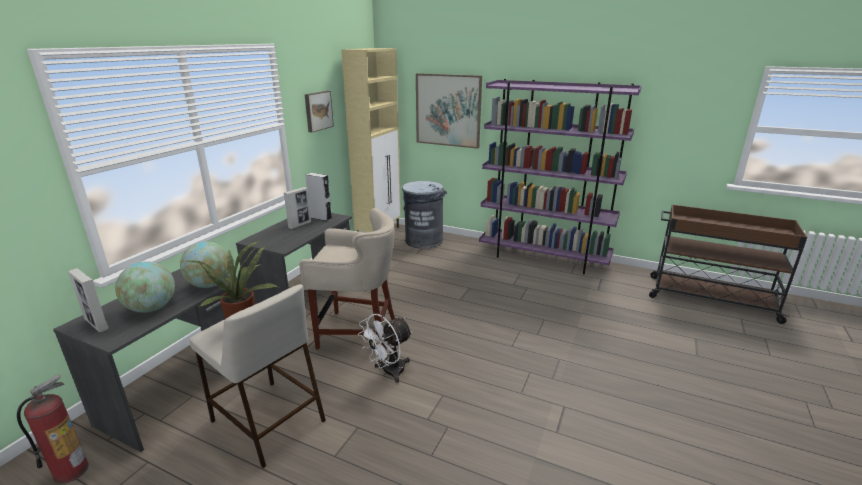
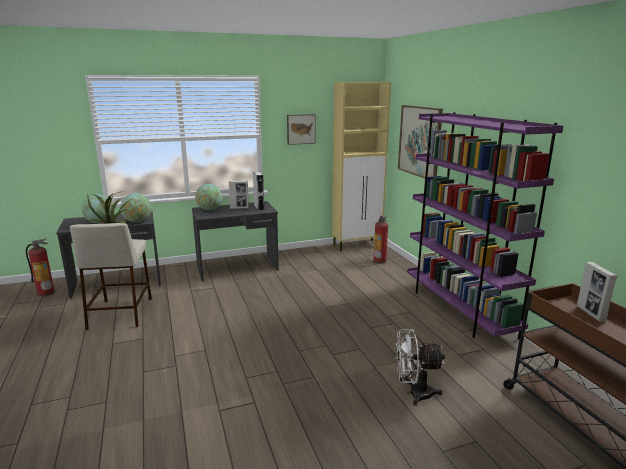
camera: 45 degrees right, 5 degrees down
picture frame [68,268,109,332] -> picture frame moved to [577,262,617,322]
beige stool [299,208,395,351] -> none
white fan [358,314,412,383] -> white fan moved to [396,329,445,406]
grey trash can [402,181,447,249] -> fire extinguisher [373,216,388,264]
none -> globe [195,184,223,211]

